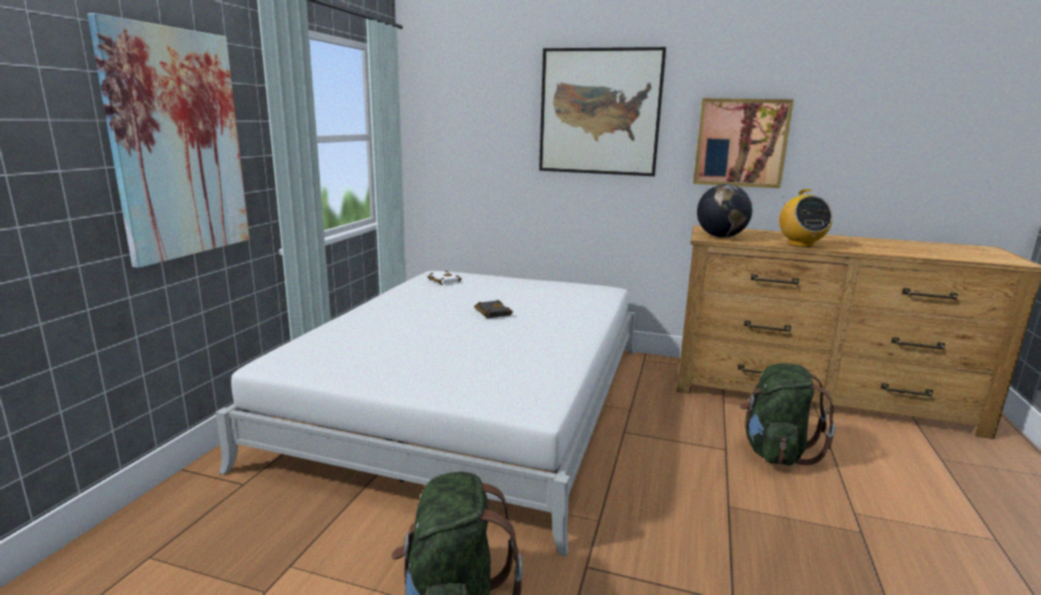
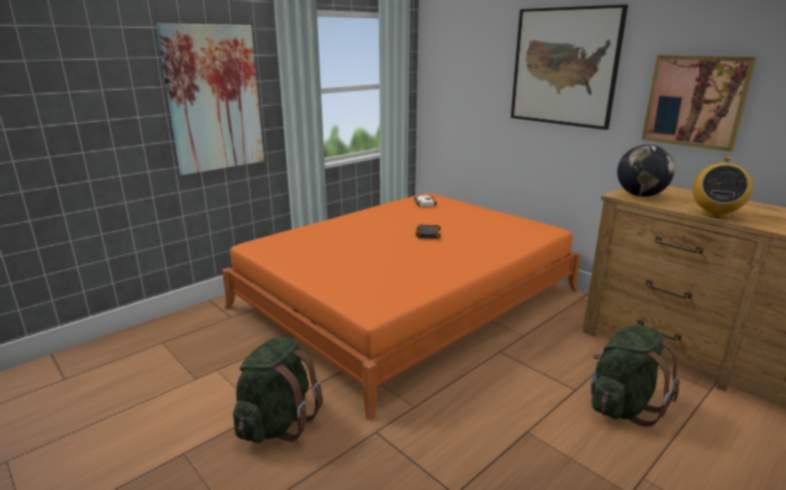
camera: 30 degrees right, 5 degrees up
white bed [215,271,635,556] -> orange bed [222,193,581,421]

